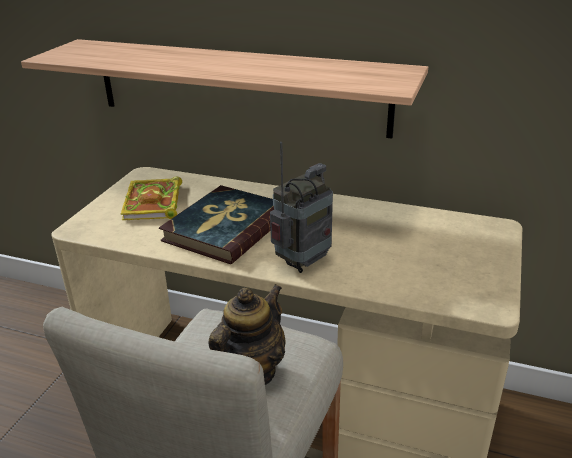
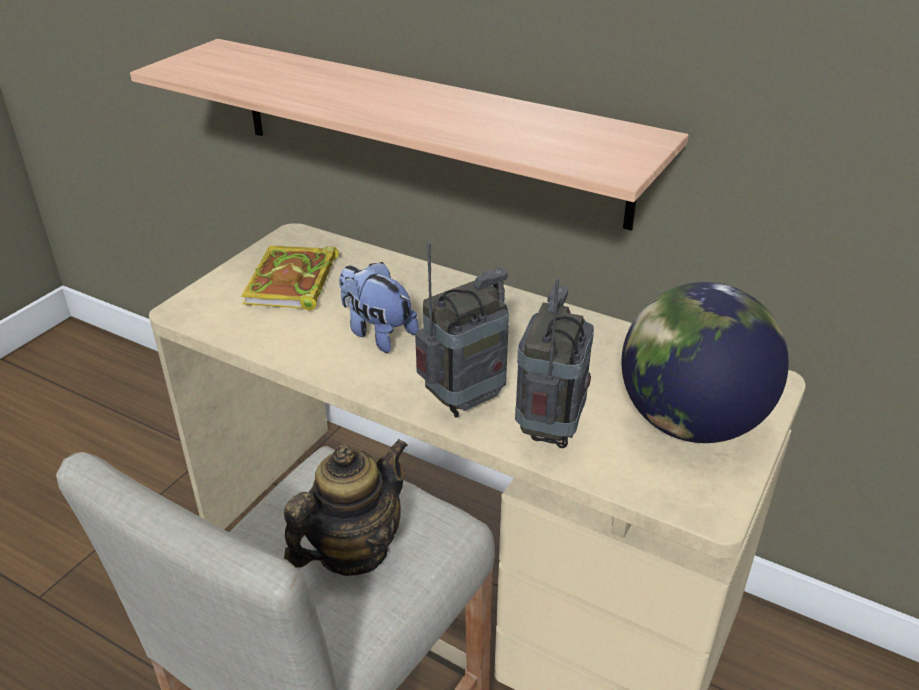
camera: 10 degrees right, 5 degrees up
book [159,185,274,264] -> plush toy [339,262,419,353]
none -> radio [515,278,594,448]
none -> globe [621,282,789,443]

